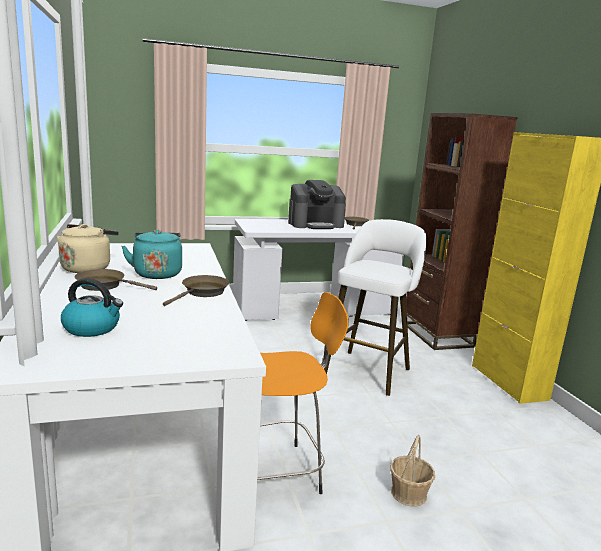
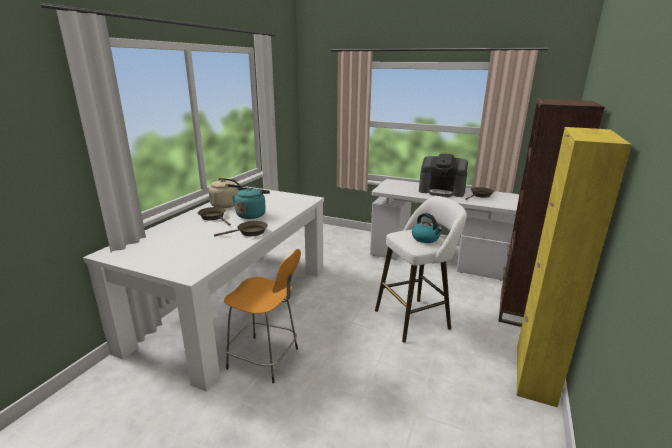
camera: 40 degrees right, 5 degrees up
kettle [61,278,123,337] -> kettle moved to [412,213,442,243]
basket [390,435,435,507] -> none

